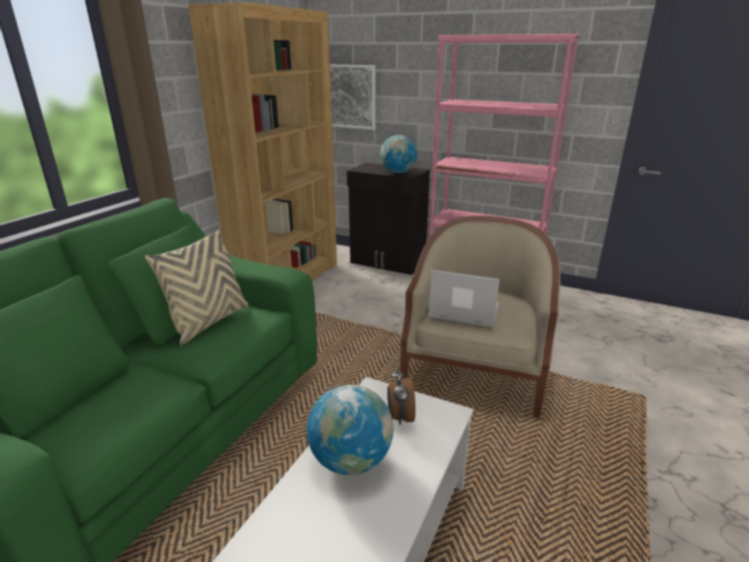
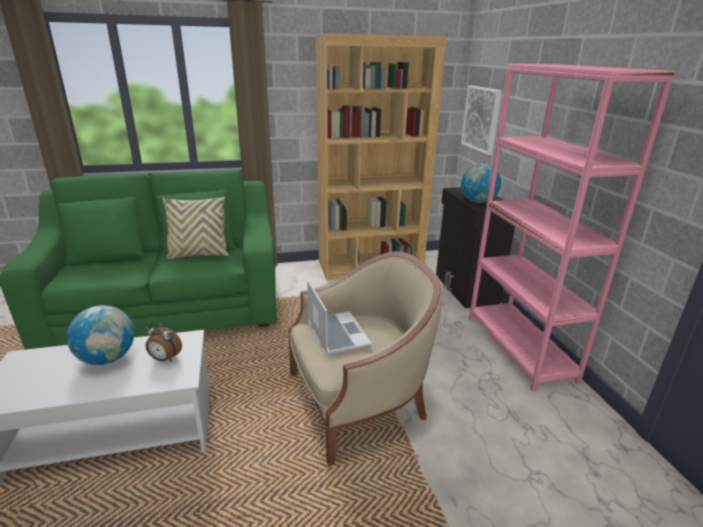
camera: 50 degrees right, 0 degrees up
alarm clock [387,367,416,425] -> alarm clock turned 120 degrees counterclockwise [144,322,182,362]

